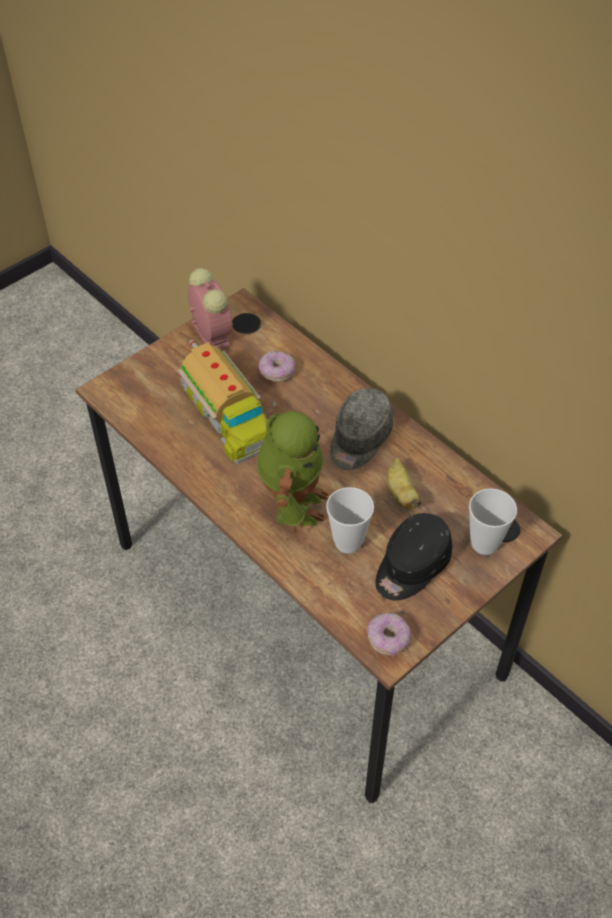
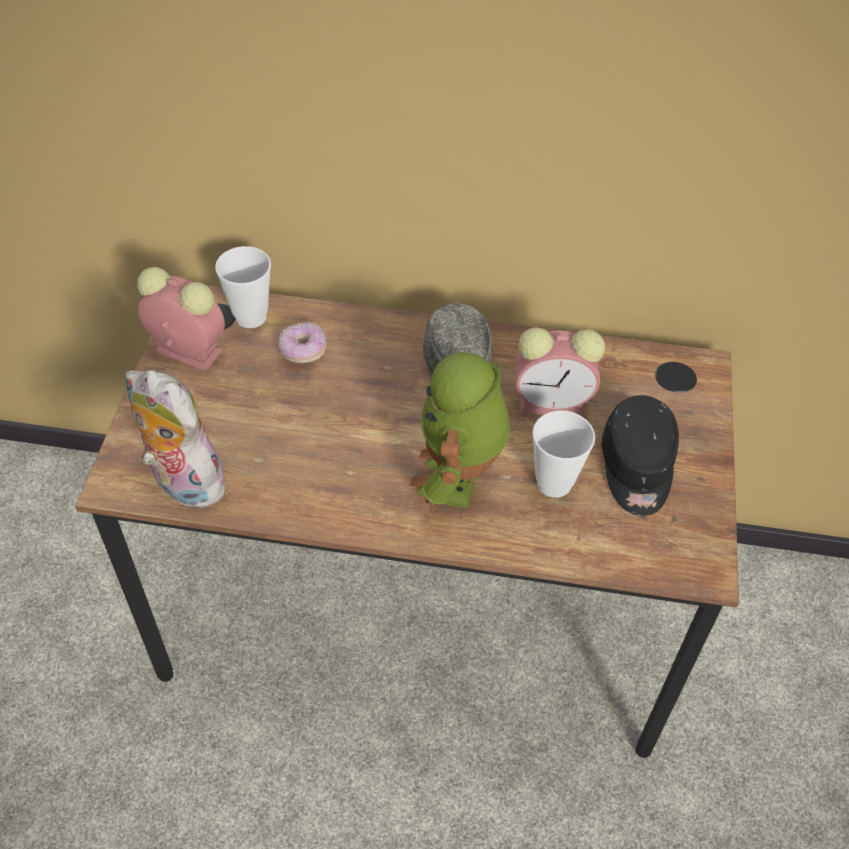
camera: 40 degrees left, 0 degrees up
toy truck [178,340,276,464] -> none
toy robot [257,411,329,532] -> toy robot turned 135 degrees counterclockwise [409,352,510,510]
donut [367,613,411,656] -> none
banana [386,457,421,509] -> alarm clock [515,327,605,416]
cup [469,488,517,555] -> cup moved to [215,246,271,328]
none -> plush toy [125,370,234,508]

